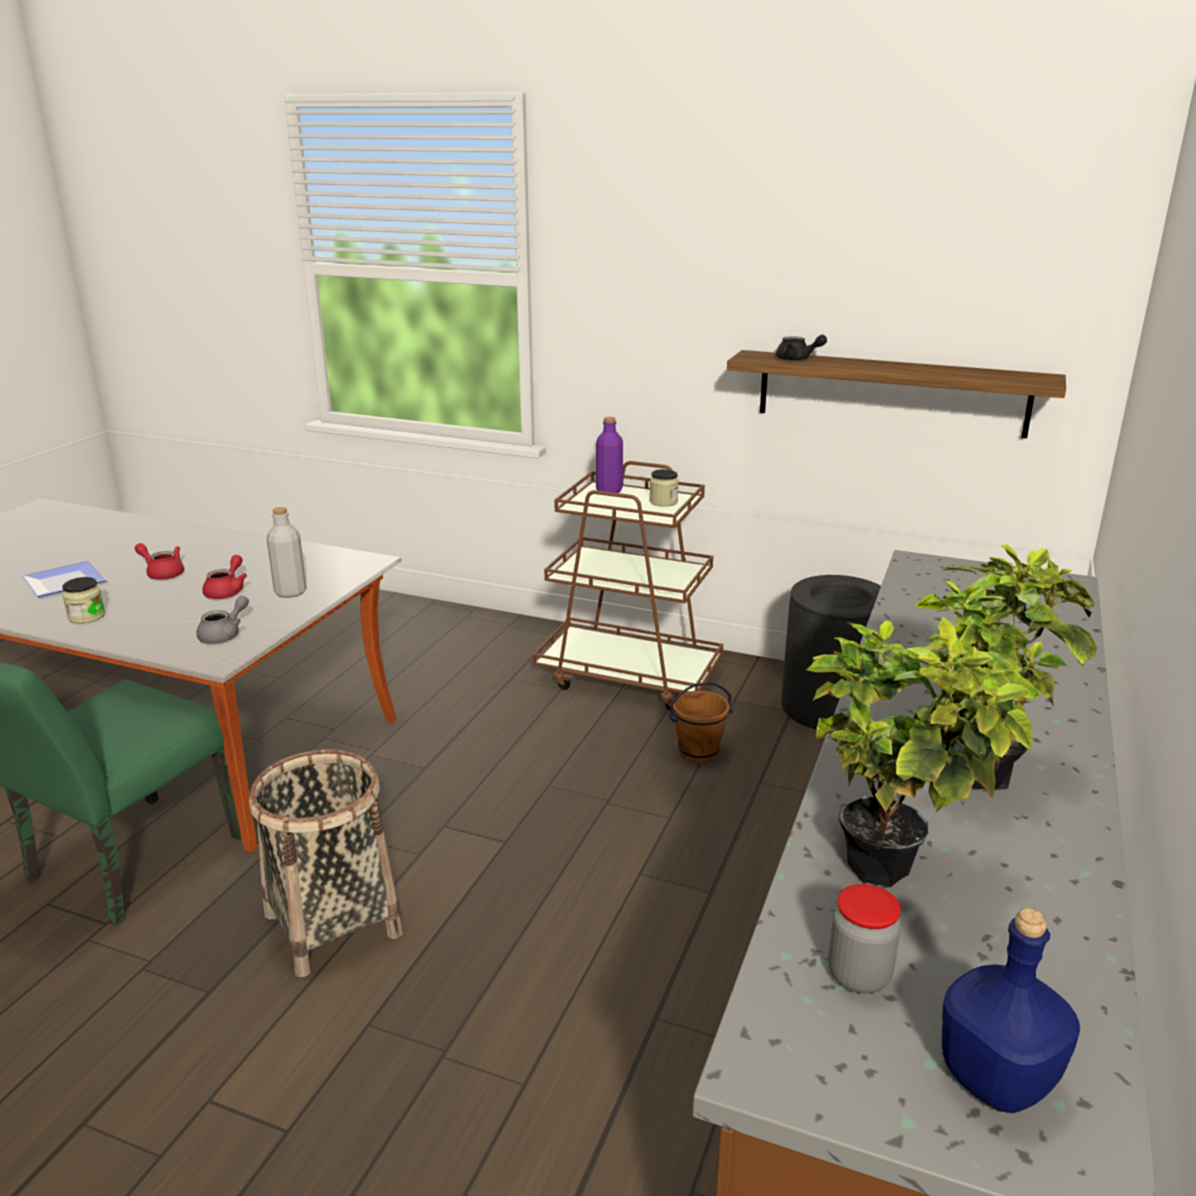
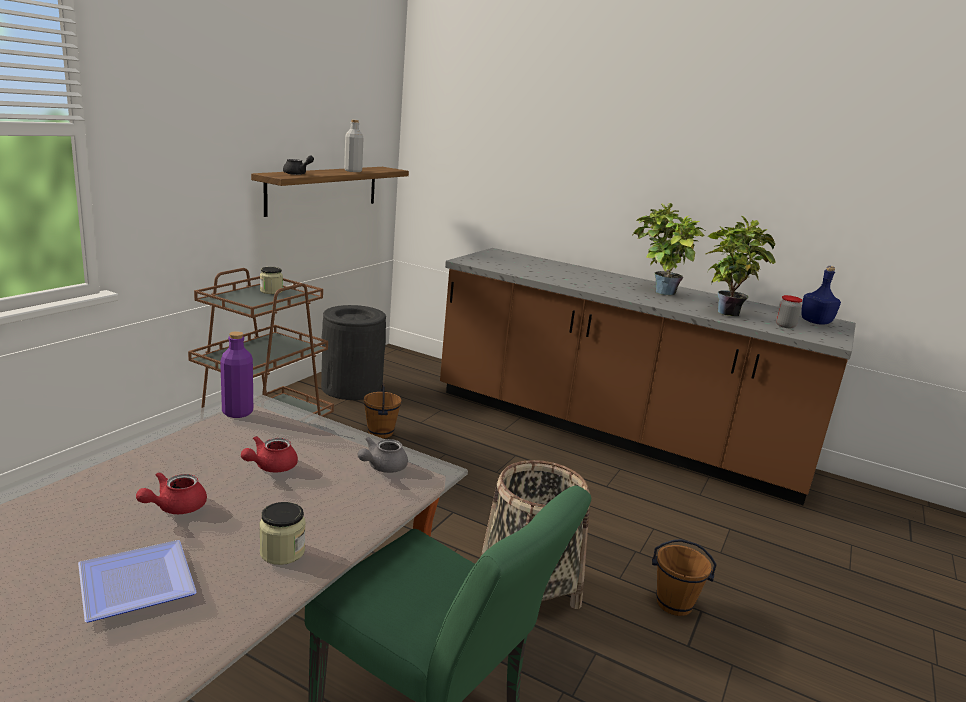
camera: 85 degrees left, 5 degrees down
grey teapot [196,596,249,644] -> grey teapot turned 90 degrees counterclockwise [358,437,408,473]
red teapot [202,555,247,599] -> red teapot turned 75 degrees counterclockwise [241,436,298,473]
grey bottle [266,507,307,598] -> grey bottle moved to [344,120,363,172]
purple bottle [596,417,623,493] -> purple bottle moved to [220,331,253,418]
none -> brown bucket [652,539,717,616]

